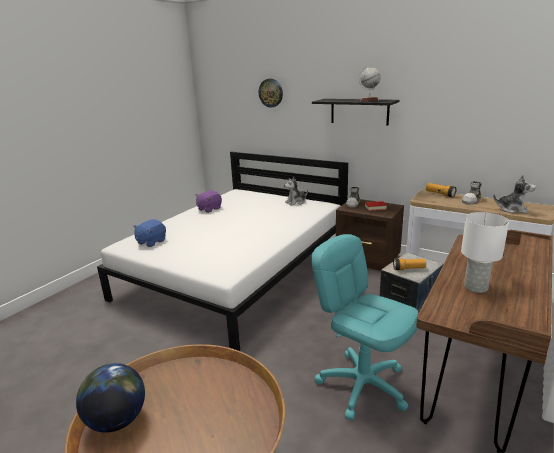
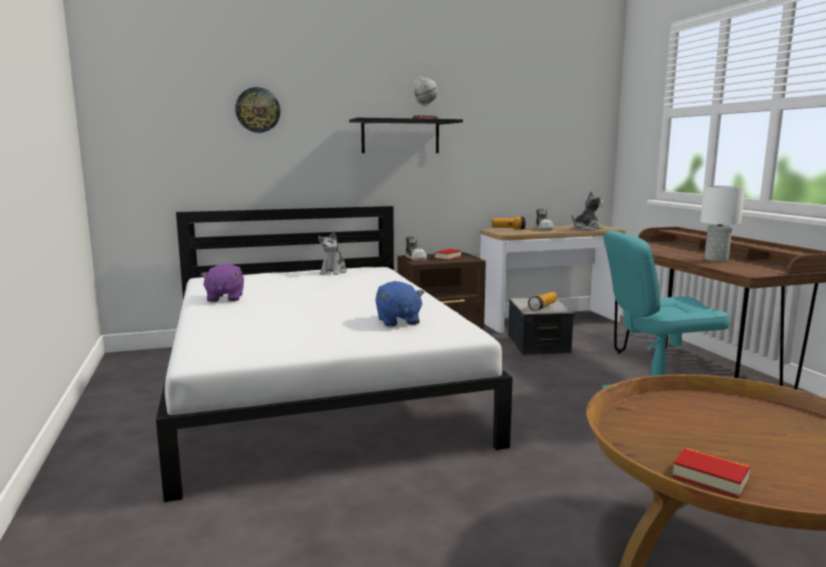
camera: 50 degrees left, 10 degrees down
globe [76,363,145,433] -> book [672,447,750,499]
blue plush toy [133,219,166,247] -> blue plush toy moved to [375,281,425,327]

